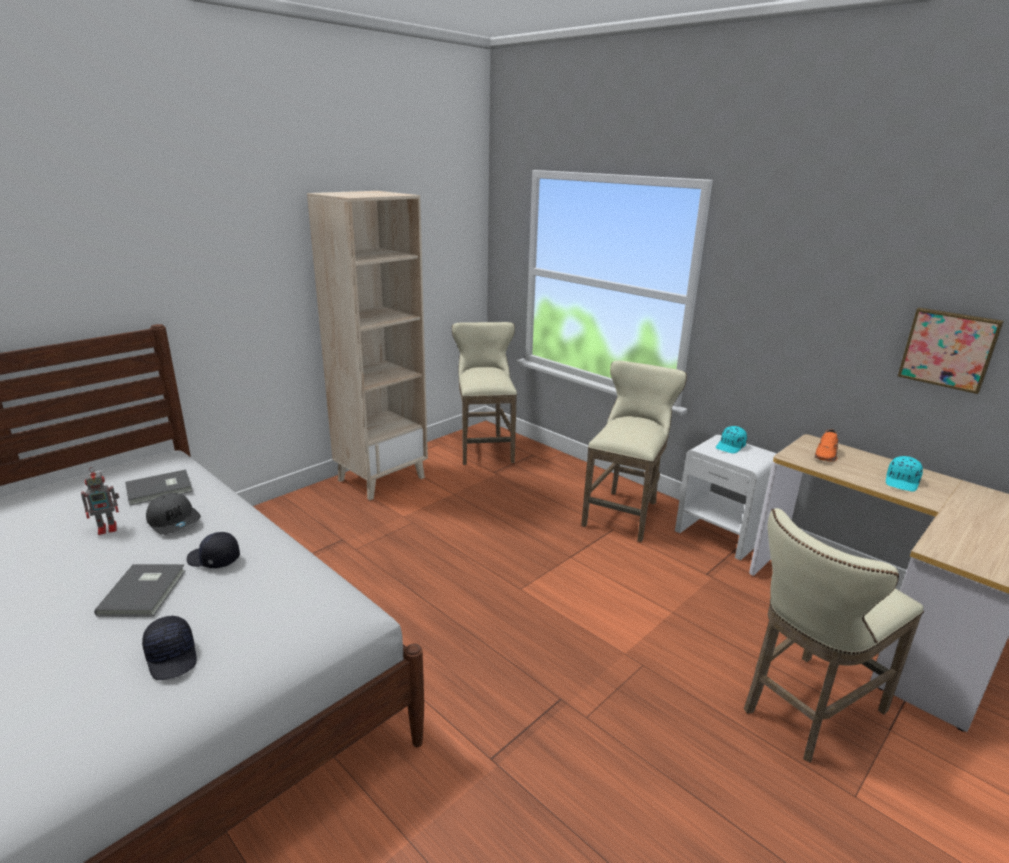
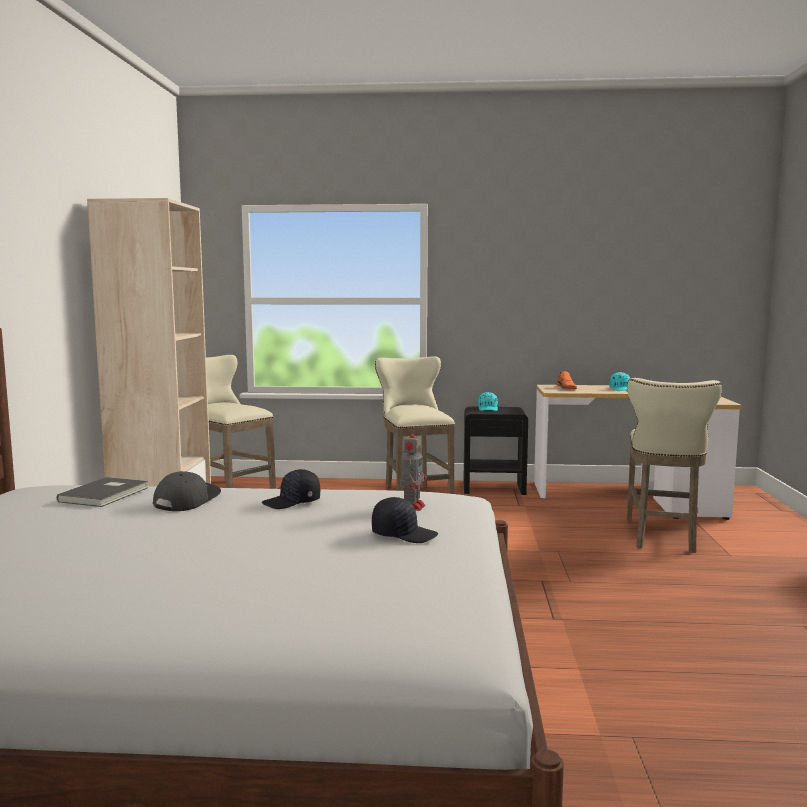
camera: 40 degrees left, 15 degrees down
toy robot [81,467,119,535] -> toy robot moved to [400,427,427,511]
grey book [95,564,186,617] -> none
grey cap [146,493,201,534] -> grey cap turned 75 degrees counterclockwise [153,471,221,511]
white nightstand [675,435,777,561] -> black nightstand [463,407,528,495]
picture [898,308,1004,394] -> none

